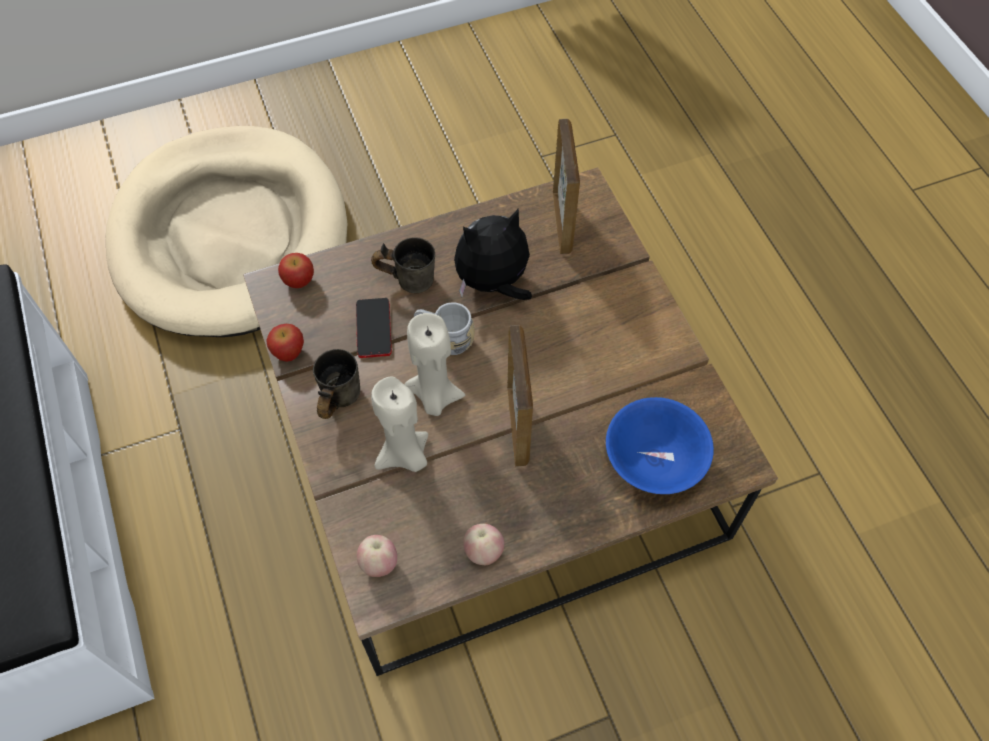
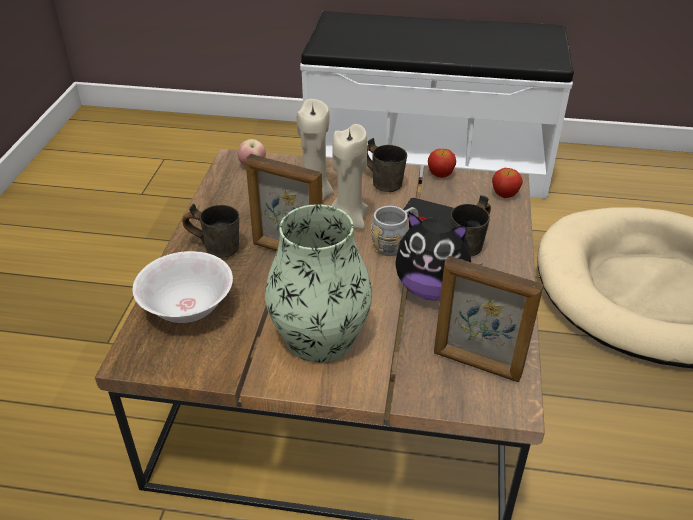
camera: 120 degrees right, 20 degrees down
plush toy [454,208,532,300] -> plush toy turned 105 degrees clockwise [395,211,483,301]
apple [463,524,504,565] -> none
blue bowl [606,397,714,494] -> white bowl [133,251,233,323]
none -> grey mug [182,204,239,258]
none -> vase [265,204,372,363]

